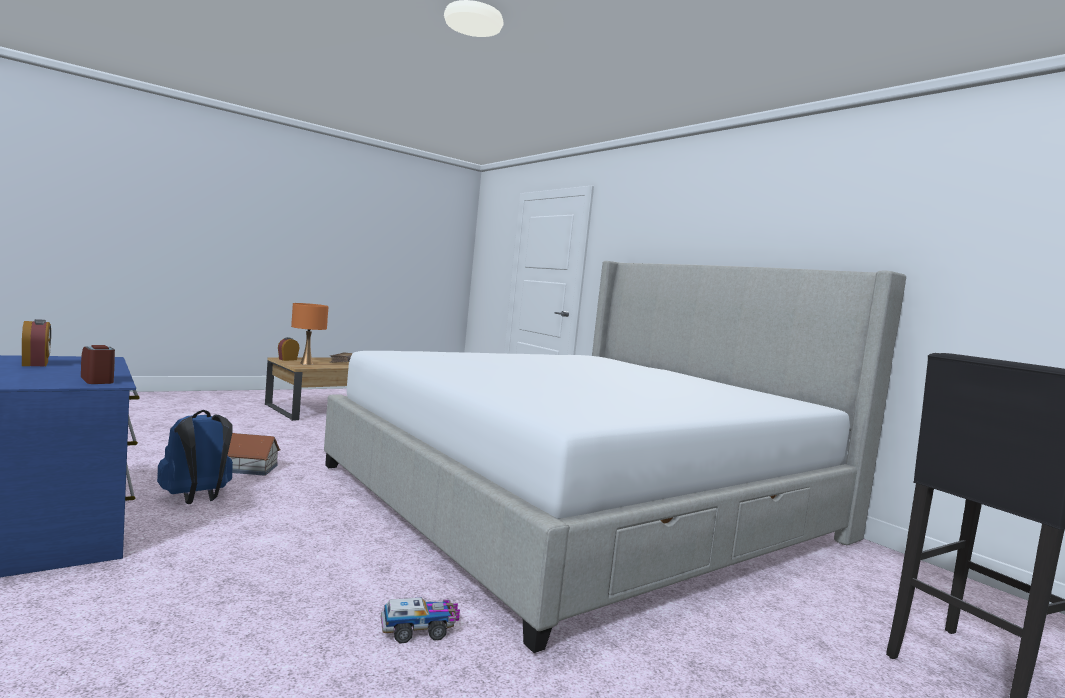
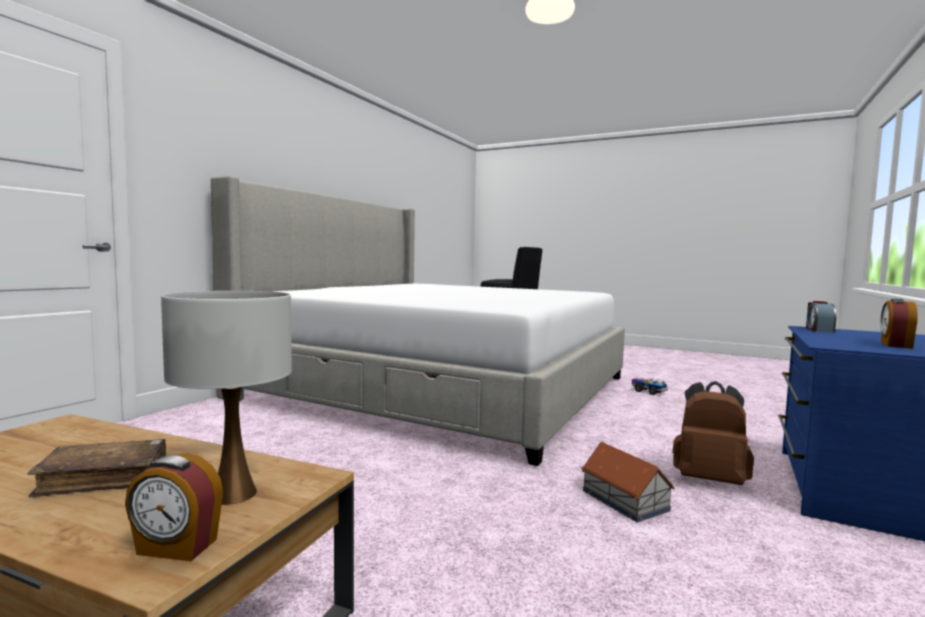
camera: 115 degrees left, 0 degrees up
blue backpack [157,410,233,504] -> brown backpack [672,381,754,485]
orange table lamp [291,303,328,365] -> white table lamp [161,291,292,505]

